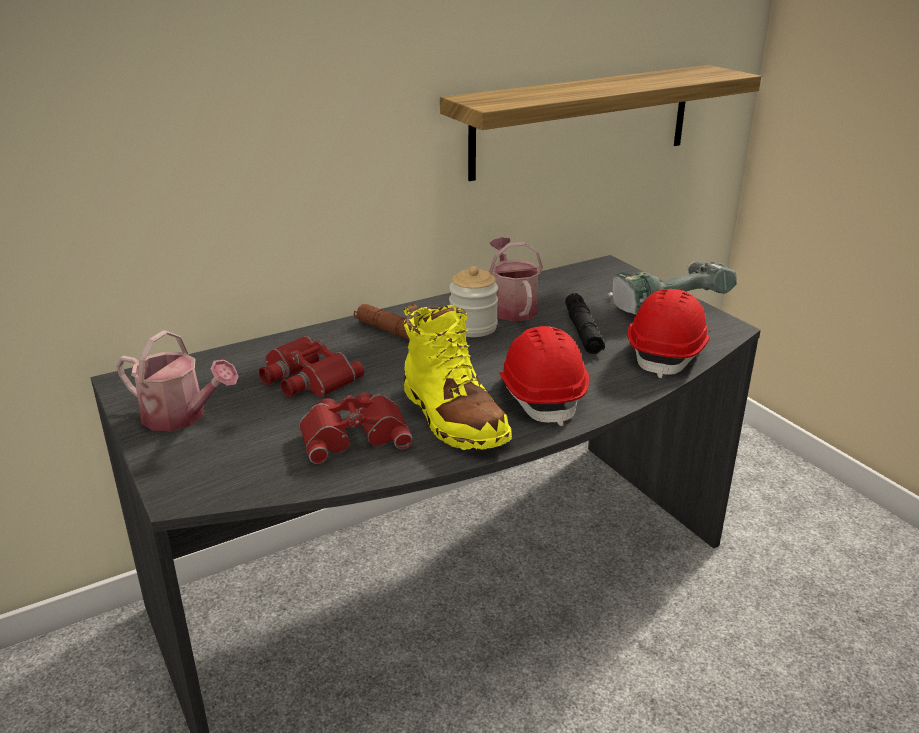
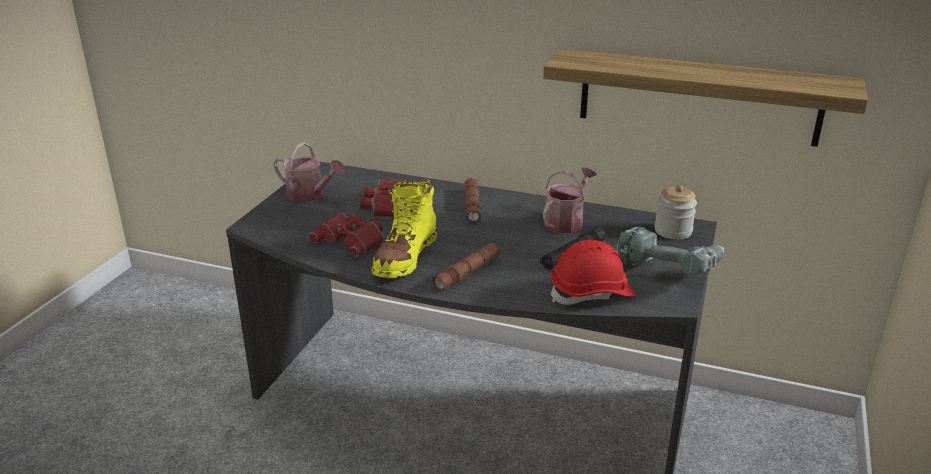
camera: 50 degrees right, 0 degrees up
watering can [116,330,239,431] -> watering can turned 45 degrees counterclockwise [273,142,345,202]
jar [449,266,498,337] -> jar moved to [655,185,697,239]
red hard hat [499,326,589,426] -> brown flashlight [432,243,501,291]

